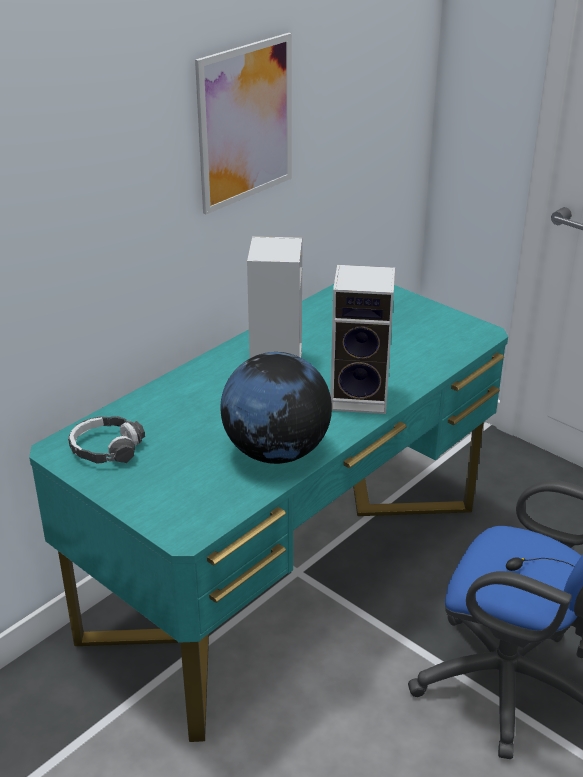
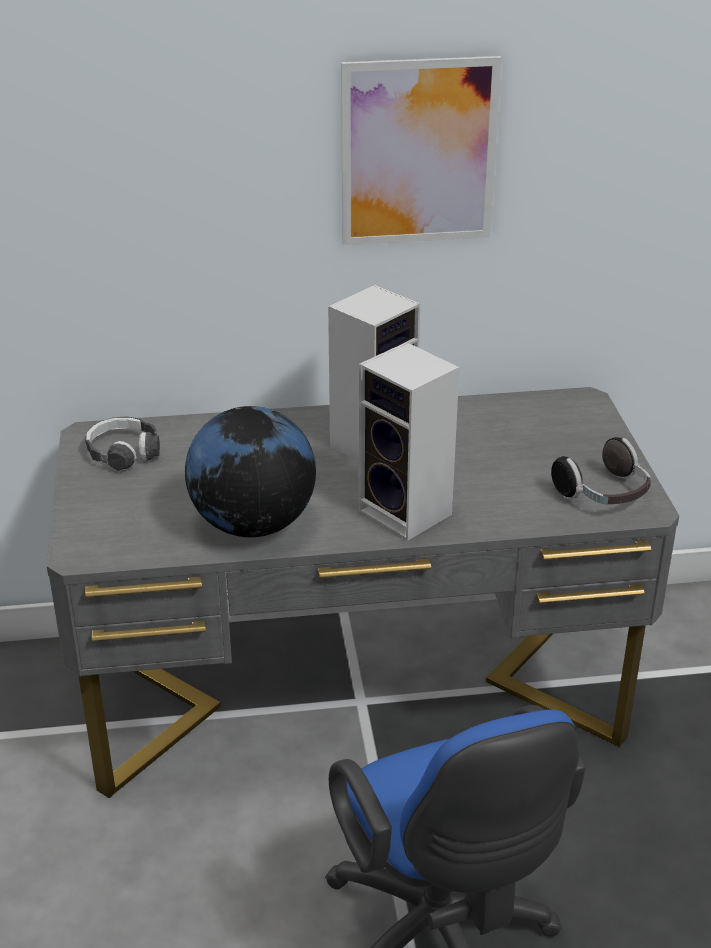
camera: 40 degrees right, 0 degrees up
turquoise desk [29,284,508,742] -> grey desk [47,387,679,798]
none -> headphones [551,437,651,504]

